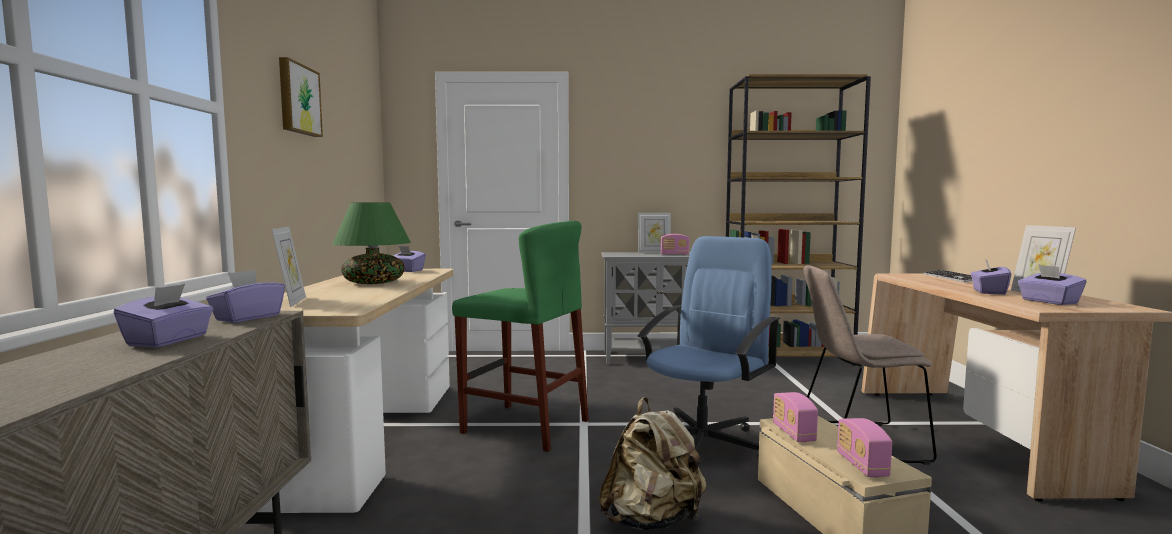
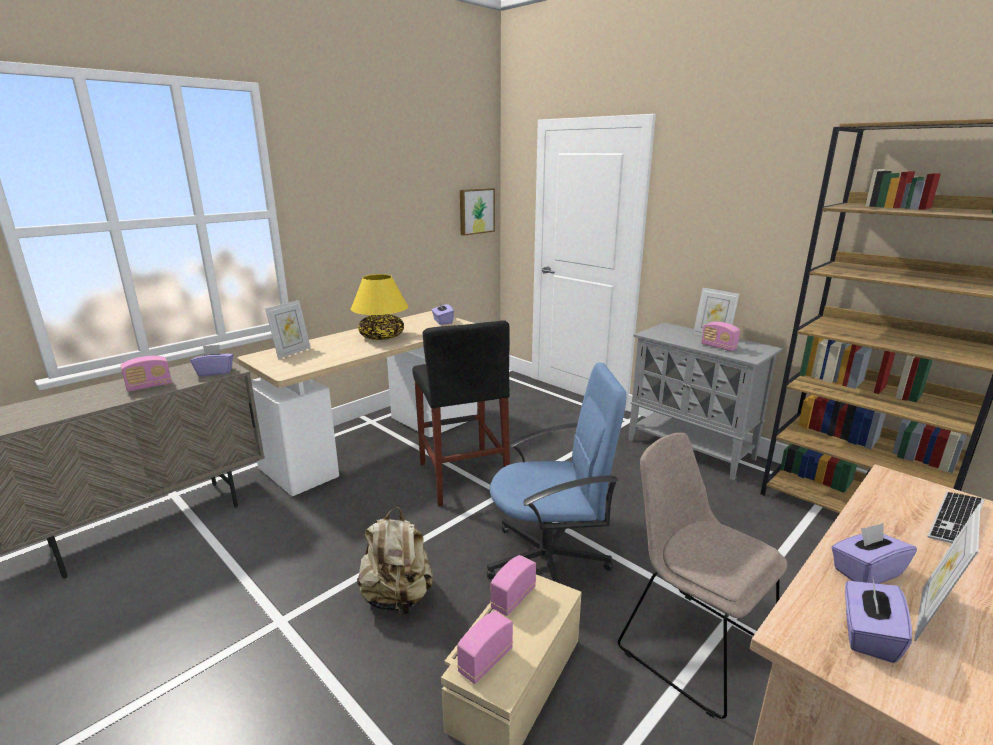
camera: 45 degrees right, 15 degrees up
purple tissue box [113,284,213,348] -> radio [121,356,172,392]
picture [279,57,323,137] -> picture moved to [460,188,495,236]
green table lamp [332,202,411,284] -> yellow table lamp [351,274,408,340]
green stool [452,221,589,452] -> black stool [412,320,510,507]

